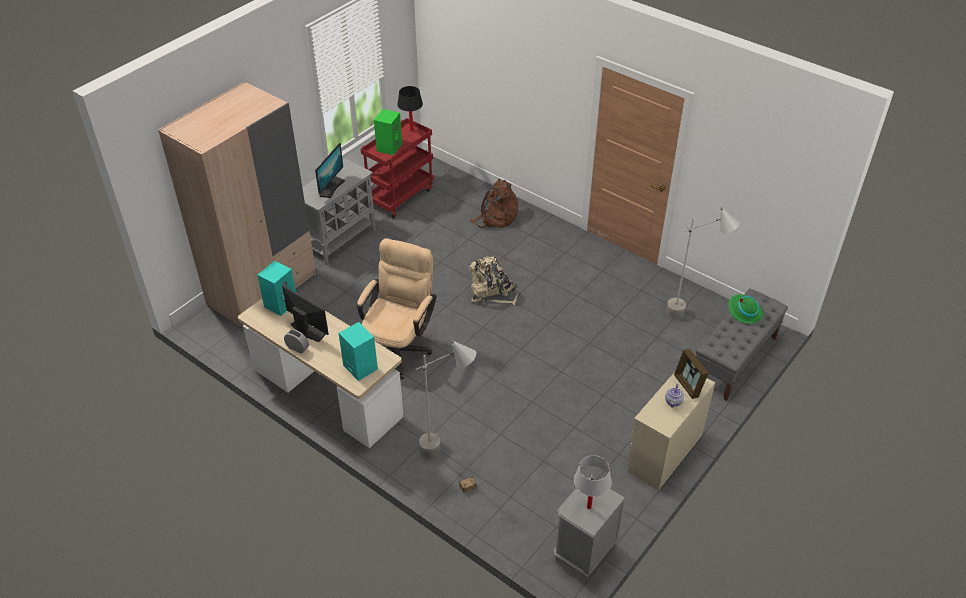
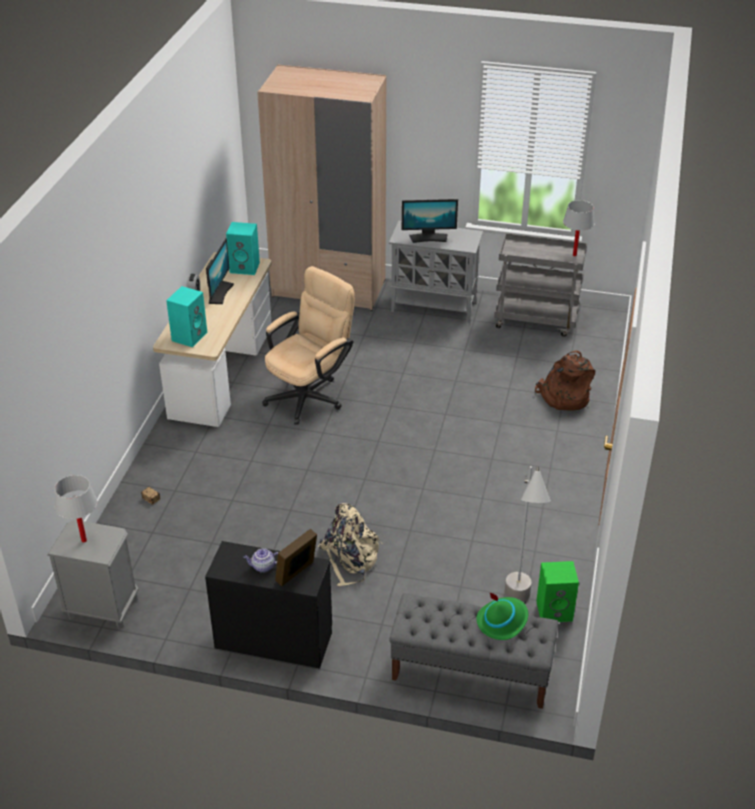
camera: 65 degrees right, 5 degrees down
beige office chair [357,238,437,380] -> beige office chair turned 45 degrees counterclockwise [262,266,354,425]
red cart [361,118,434,219] -> grey cart [494,233,587,337]
green speaker [374,109,402,155] -> green speaker moved to [536,561,579,622]
black table lamp [397,86,423,131] -> white table lamp [563,200,594,256]
grey floor lamp [416,340,476,458] -> none
beige backpack [469,257,518,305] -> beige backpack moved to [318,503,383,586]
beige dresser [626,372,715,491] -> black dresser [205,541,332,669]

